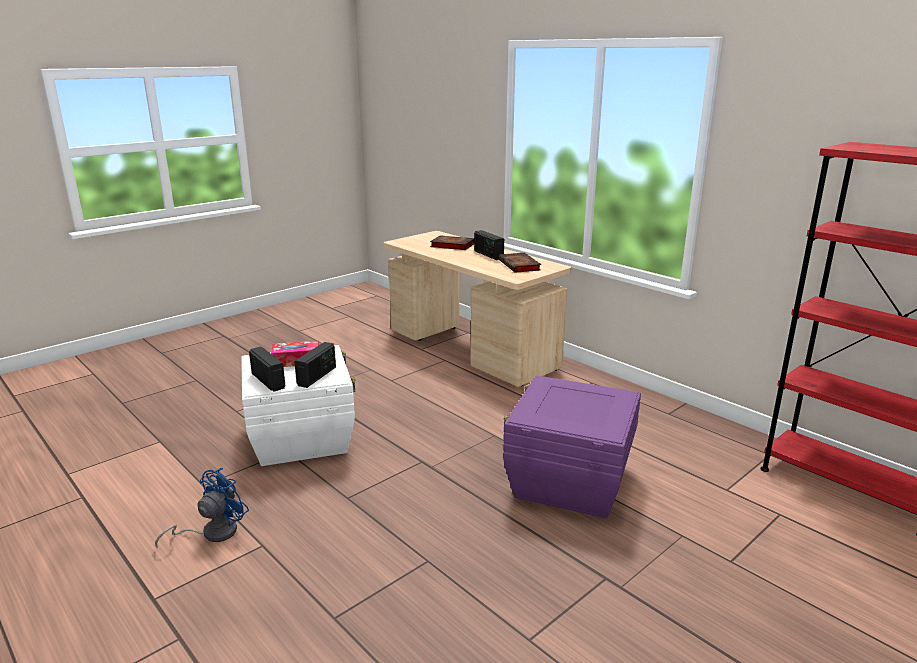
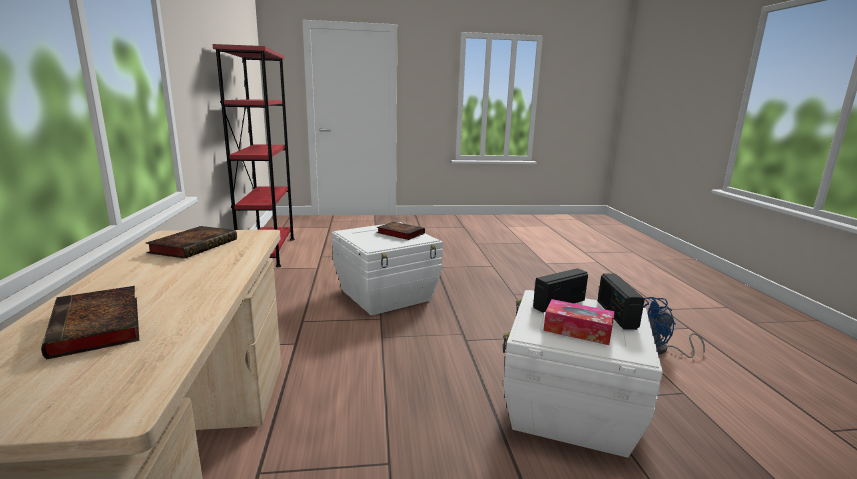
camera: 145 degrees left, 5 degrees down
radio [474,230,504,260] -> none
purple storage box [503,376,641,518] -> white storage box [332,222,443,316]
none -> book [377,222,425,240]

